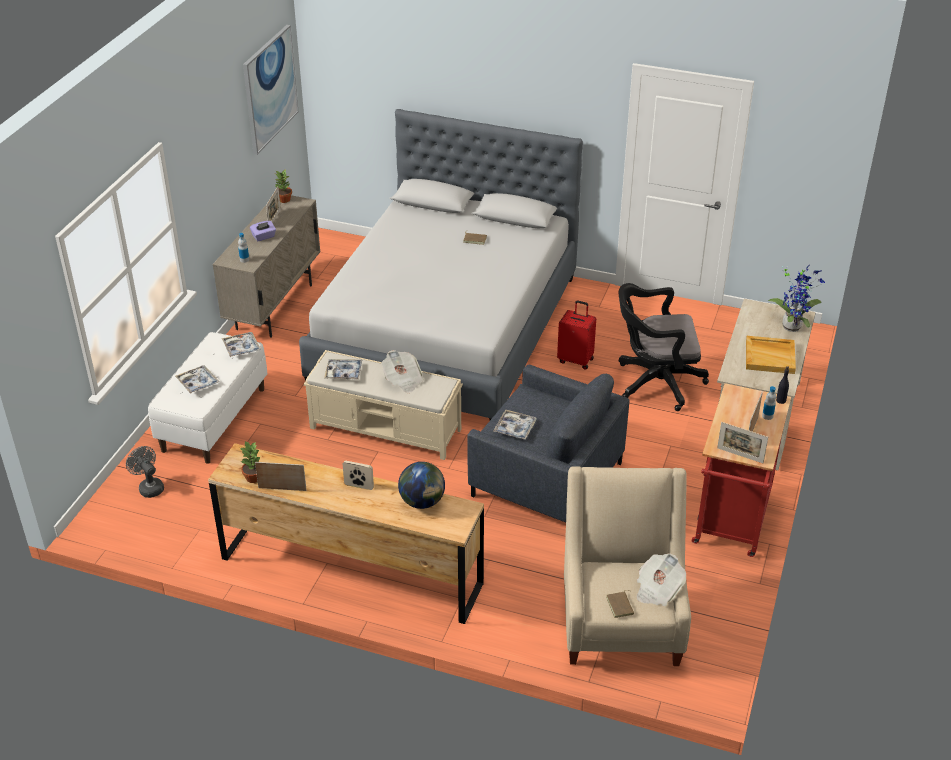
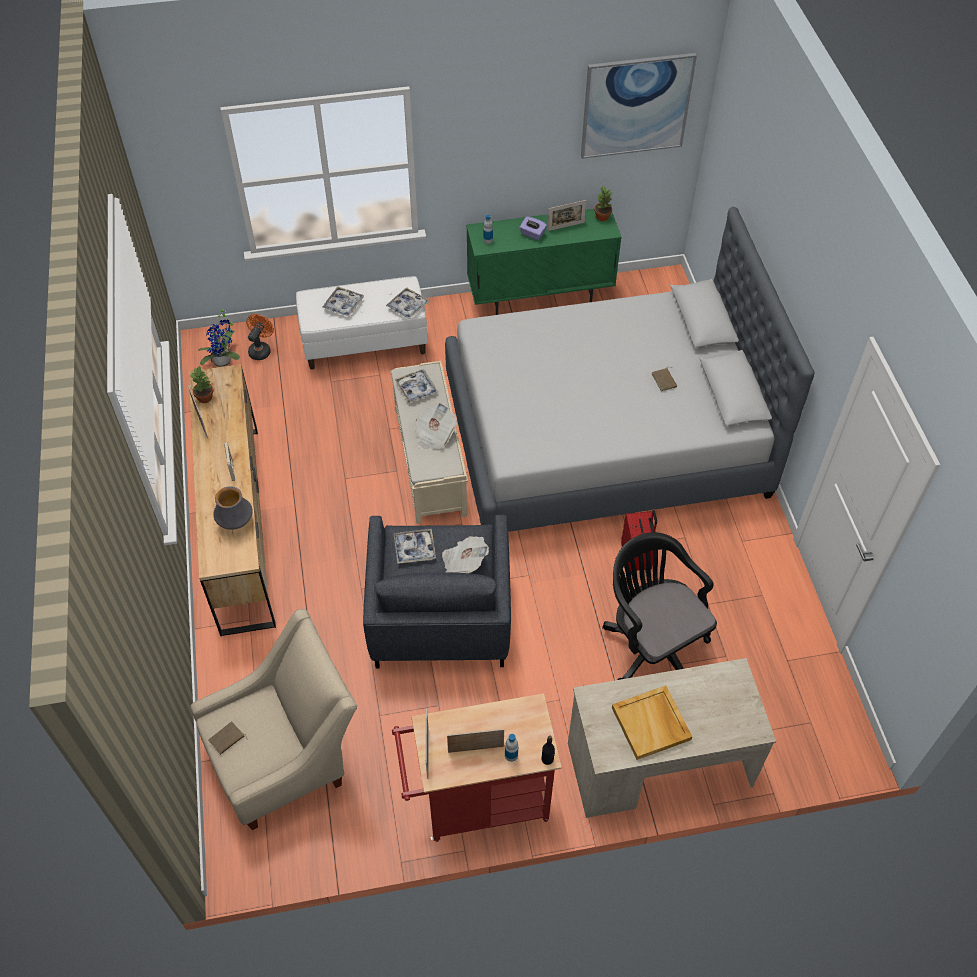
camera: 60 degrees right, 15 degrees up
grey fan [126,446,164,498] -> orange fan [246,314,274,360]
beige cabinet [213,195,320,338] -> green cabinet [466,209,622,315]
globe [398,462,445,509] -> vase [213,486,253,530]
newspaper [636,554,686,606] -> newspaper moved to [442,536,489,573]
potted plant [768,265,825,332] -> potted plant moved to [198,307,240,367]

